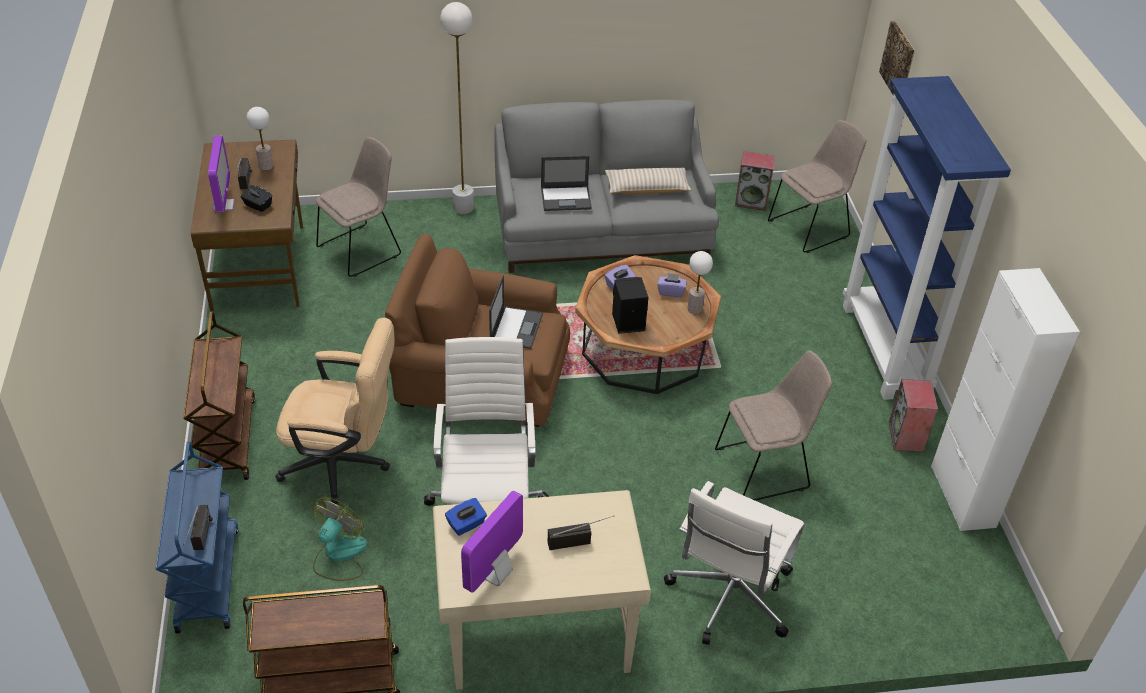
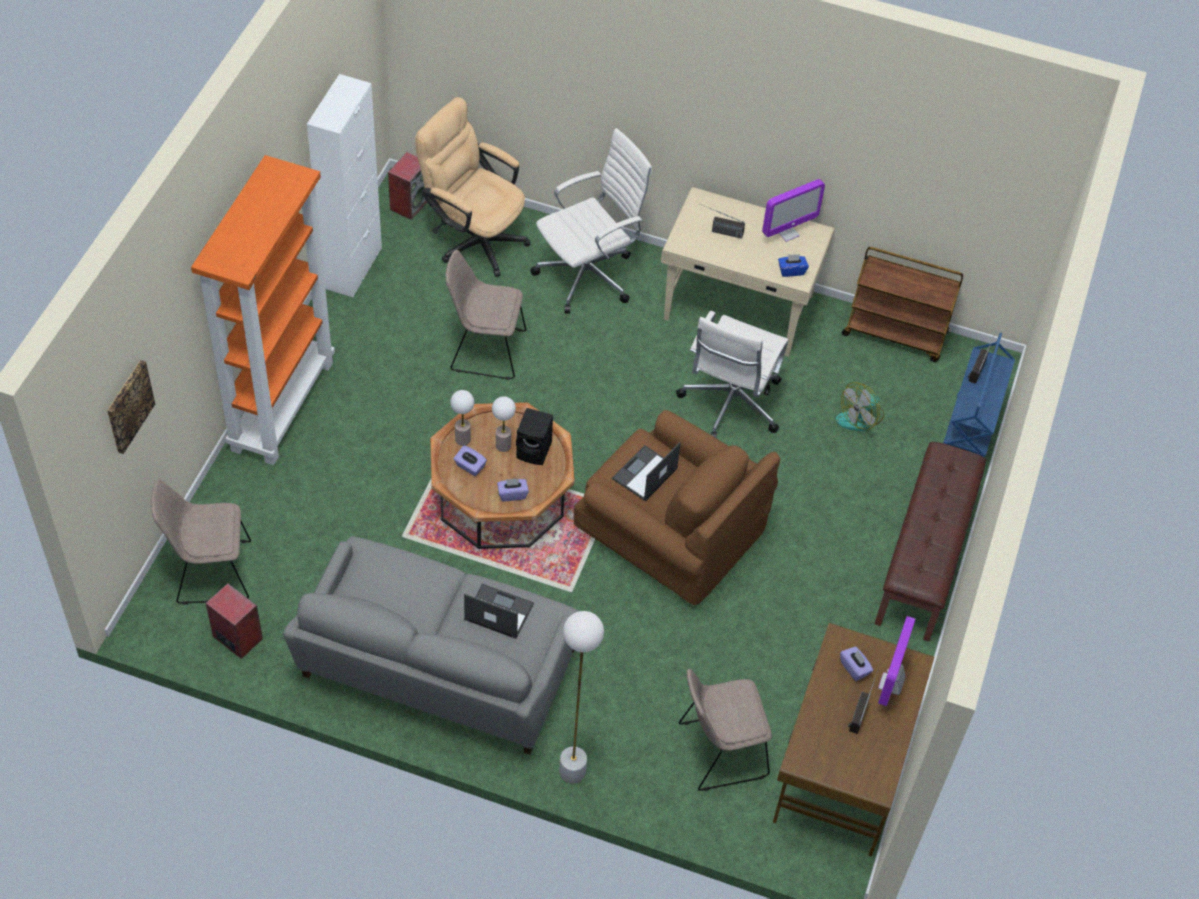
camera: 155 degrees left, 10 degrees up
brown cart [183,311,255,480] -> brown bench [874,442,986,642]
black tissue box [241,185,272,212] -> purple tissue box [840,646,873,681]
table lamp [246,107,273,171] -> table lamp moved to [492,396,516,452]
beige office chair [275,318,395,504] -> beige office chair moved to [415,97,530,277]
beige pillow [605,168,691,194] -> none
blue bookcase [843,76,1011,400] -> orange bookcase [191,155,335,465]
speaker [889,379,938,452] -> speaker moved to [388,152,427,220]

